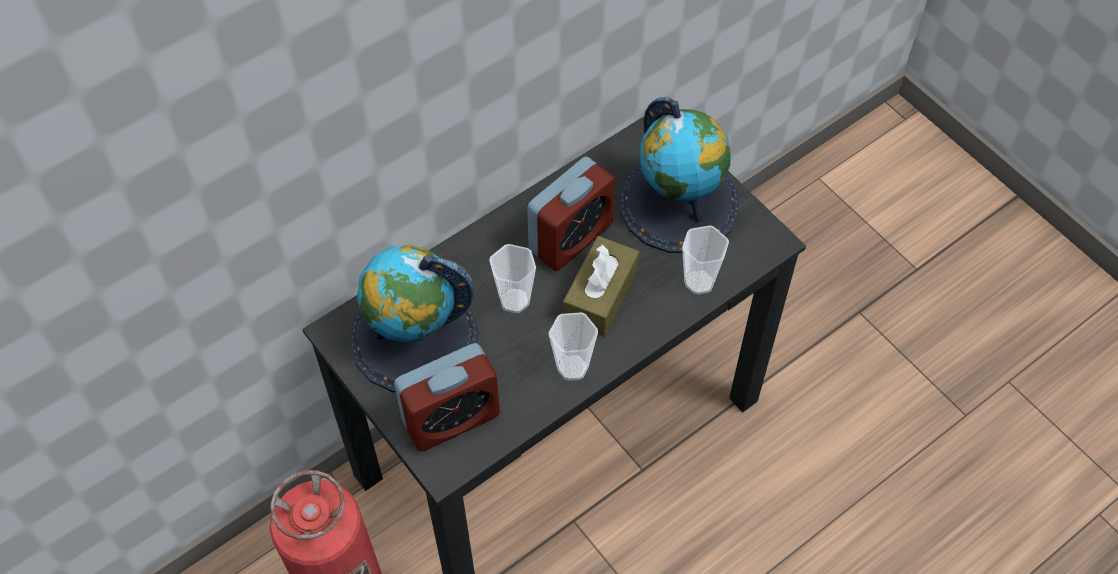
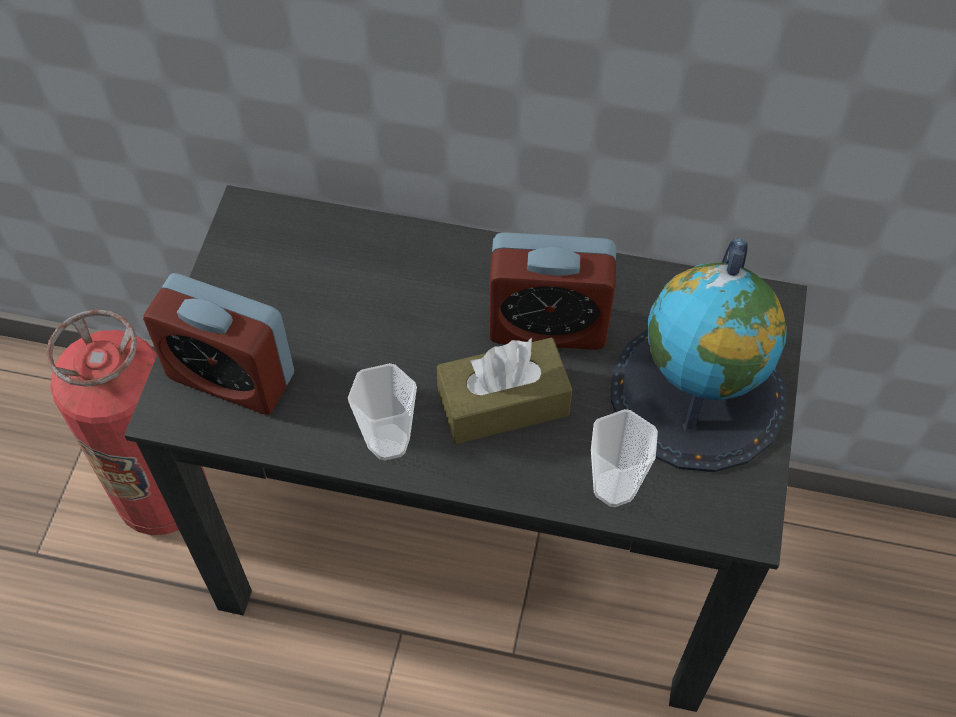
camera: 50 degrees right, 0 degrees up
globe [349,245,479,393] -> none
cup [489,244,536,314] -> none

